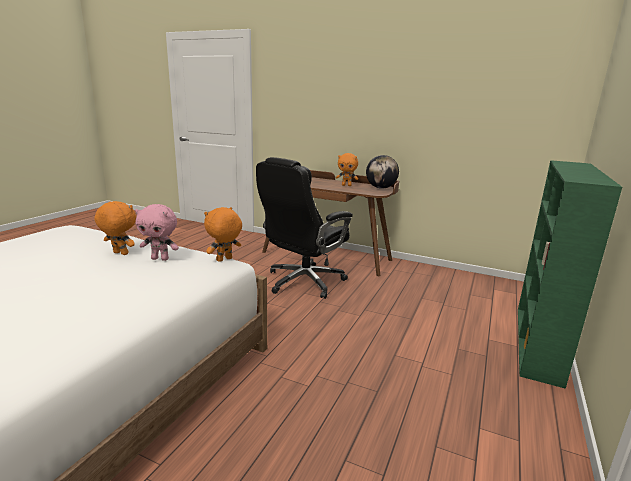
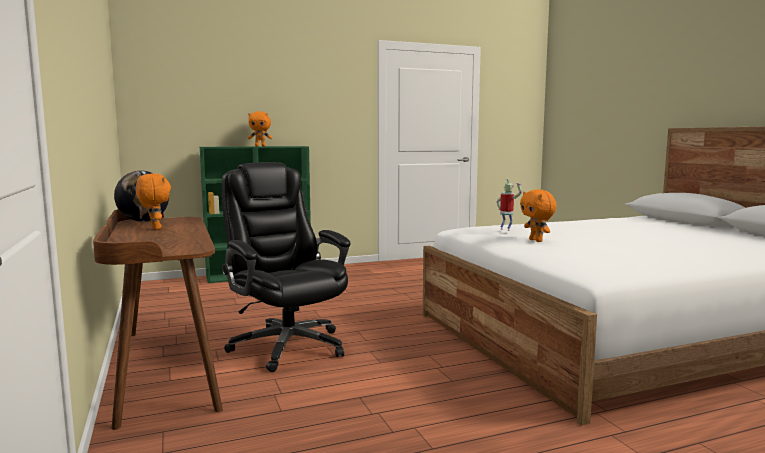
camera: 135 degrees left, 10 degrees down
pink plush toy [135,204,179,261] -> toy robot [497,179,522,231]
orange plush toy [204,207,242,262] -> orange plush toy moved to [248,111,272,146]
black office chair [256,157,353,299] -> black office chair turned 120 degrees counterclockwise [222,162,351,372]

